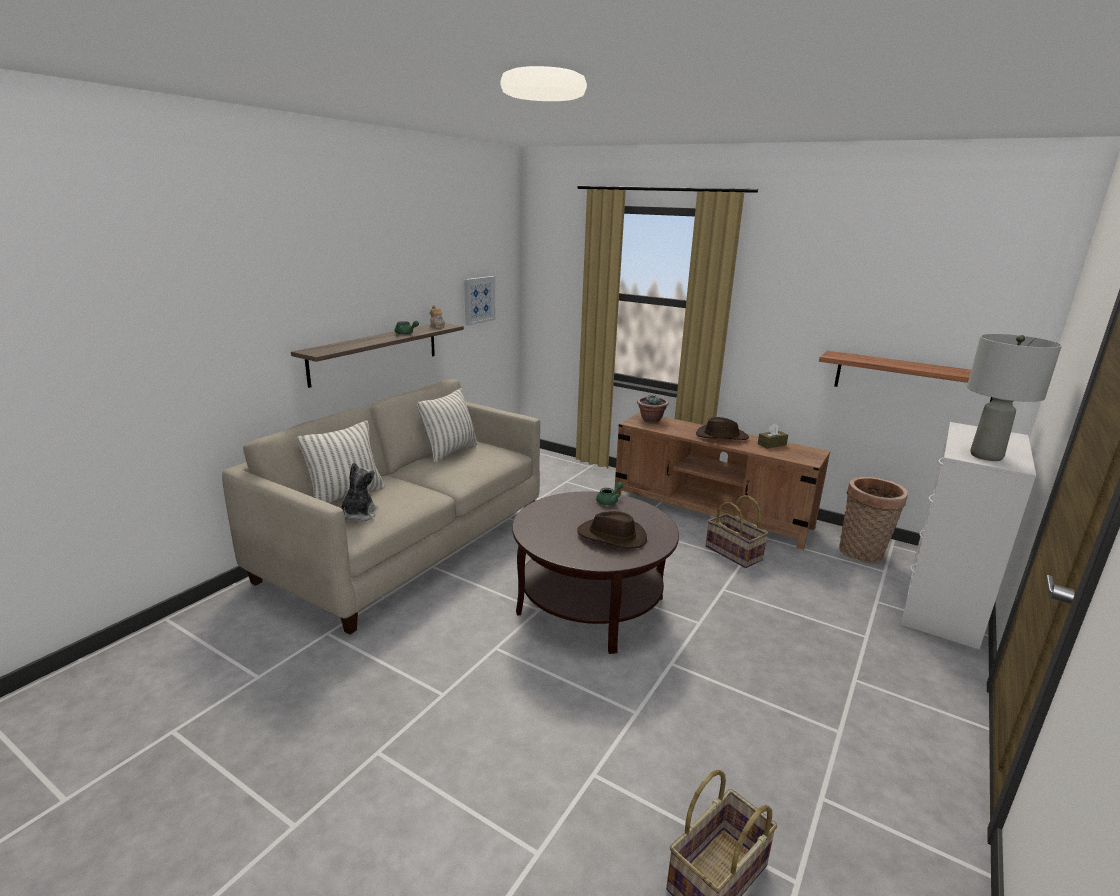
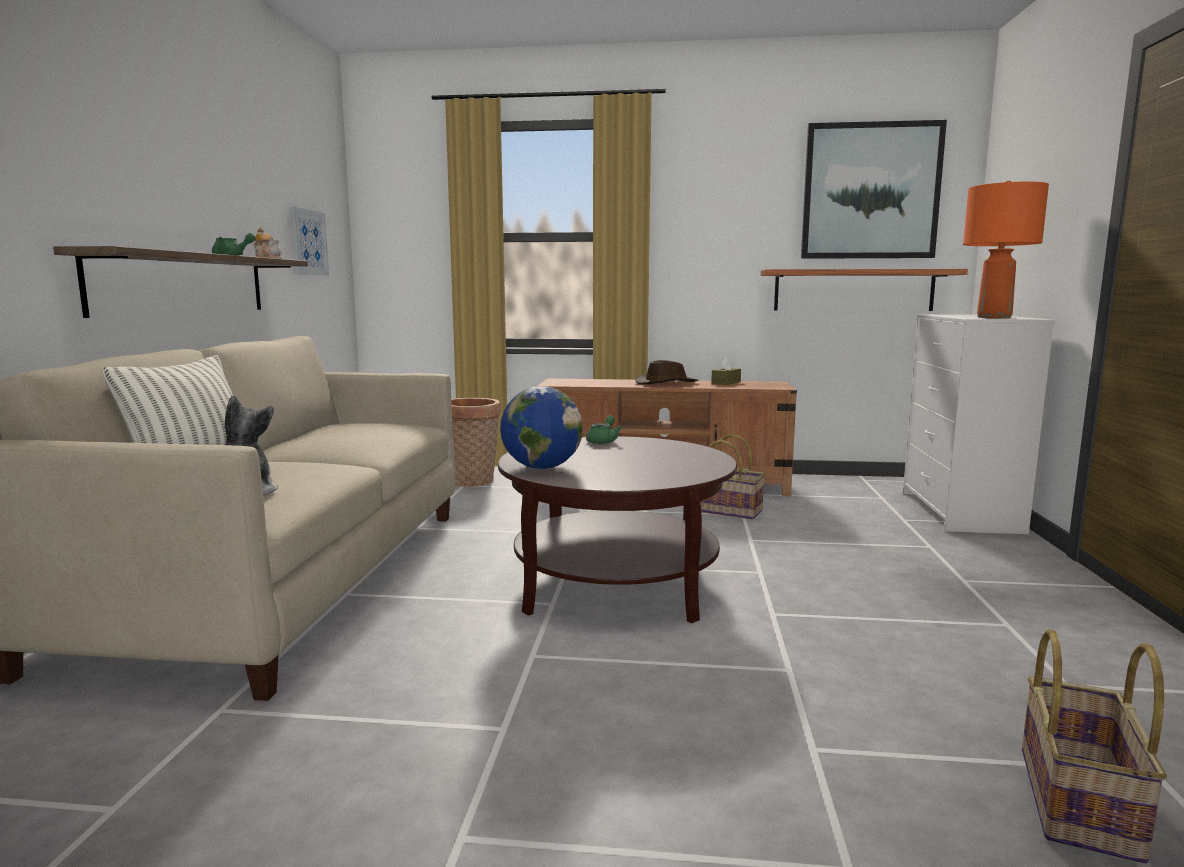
camera: 25 degrees left, 10 degrees down
pillow [417,388,478,463] -> none
brown hat [577,511,647,548] -> none
potted plant [637,395,669,422] -> none
basket [839,477,908,562] -> basket moved to [451,398,501,487]
grey table lamp [967,334,1062,461] -> orange table lamp [963,181,1049,318]
none -> globe [500,386,583,469]
none -> picture [801,120,947,259]

